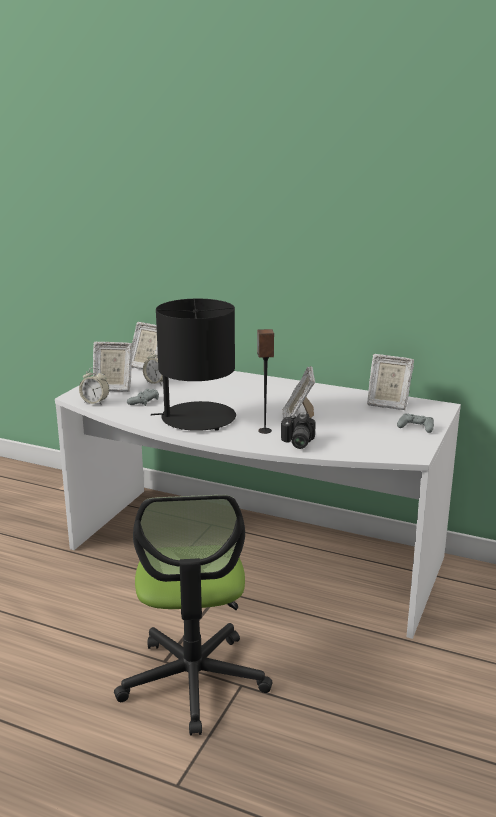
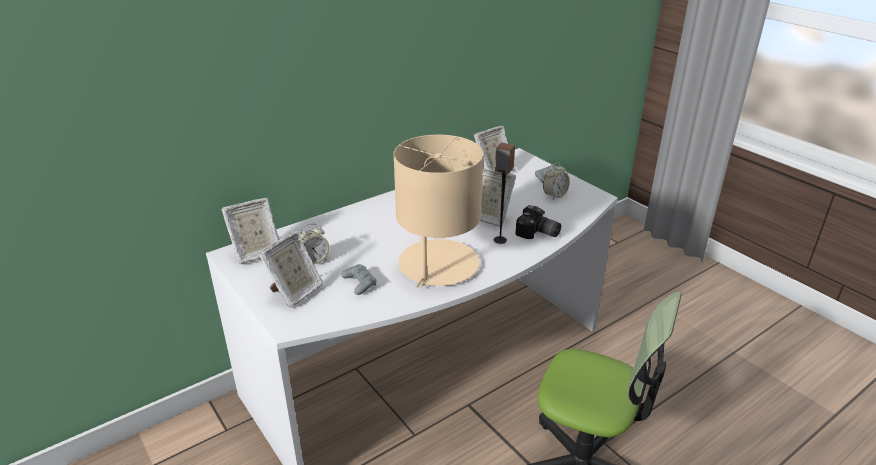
camera: 60 degrees left, 10 degrees up
alarm clock [79,367,109,405] -> alarm clock moved to [543,163,570,200]
black table lamp [151,299,236,431] -> beige table lamp [394,135,484,288]

